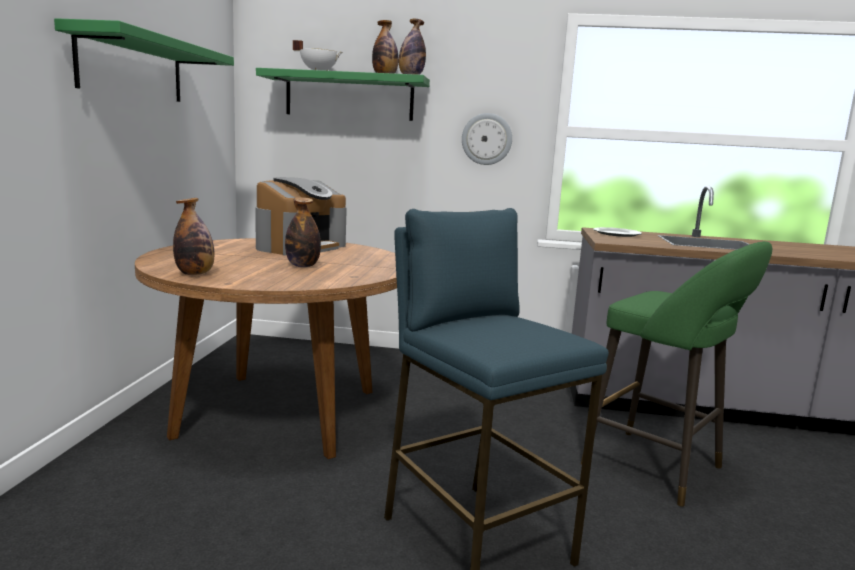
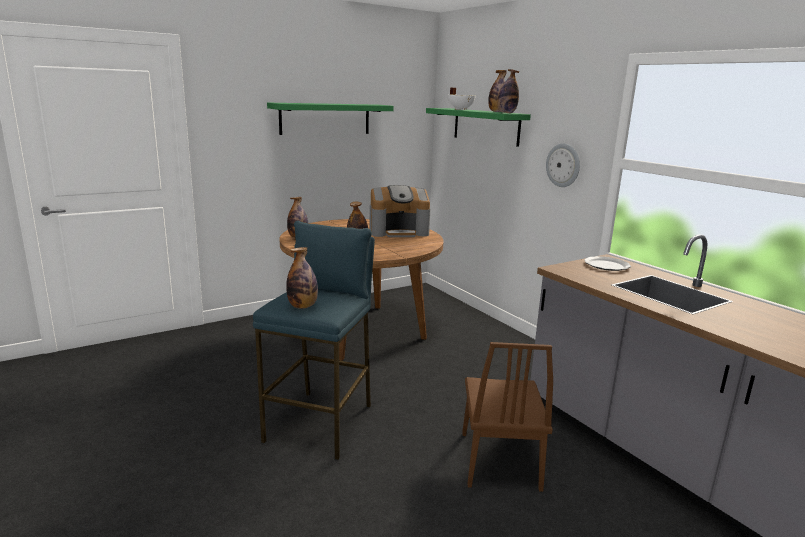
camera: 50 degrees right, 5 degrees up
green stool [581,241,773,507] -> brown chair [462,342,553,492]
none -> bottle [286,247,318,309]

